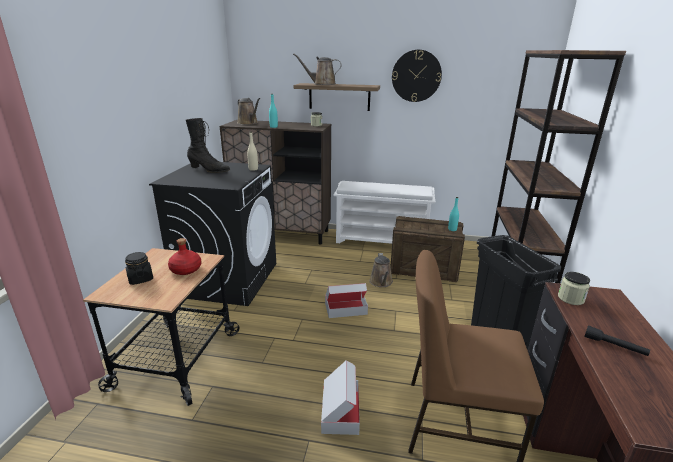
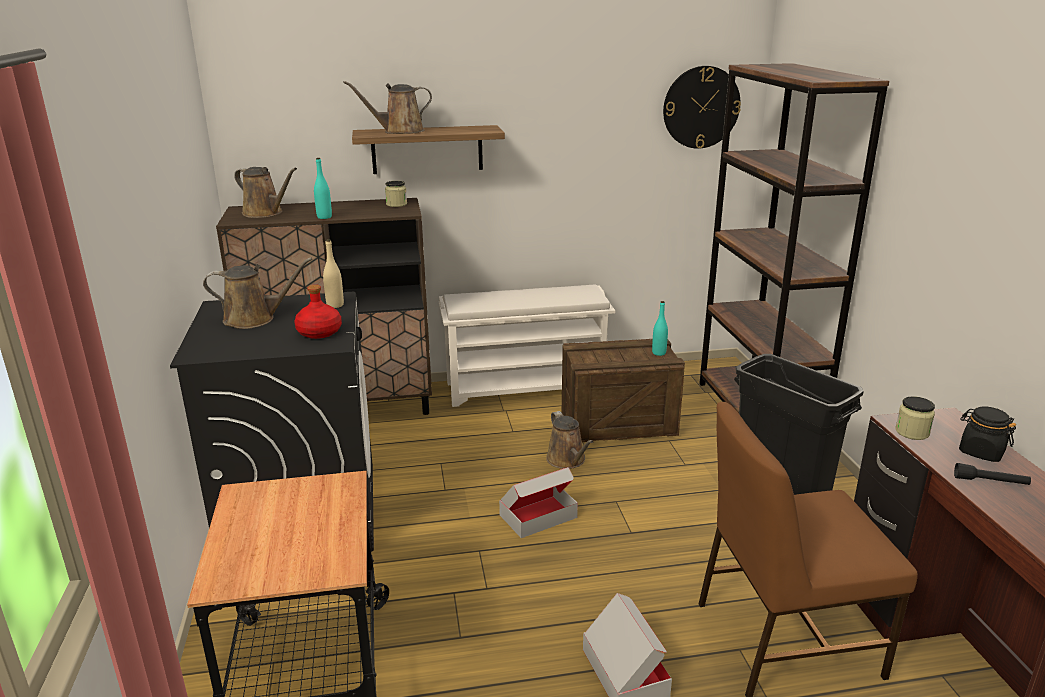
camera: 20 degrees left, 0 degrees up
black jar [125,252,153,285] -> black jar moved to [959,406,1016,462]
red bottle [168,238,202,275] -> red bottle moved to [294,285,342,339]
black boot [186,118,230,173] -> brown watering can [203,257,312,329]
wall clock [392,50,442,102] -> wall clock moved to [663,66,741,149]

